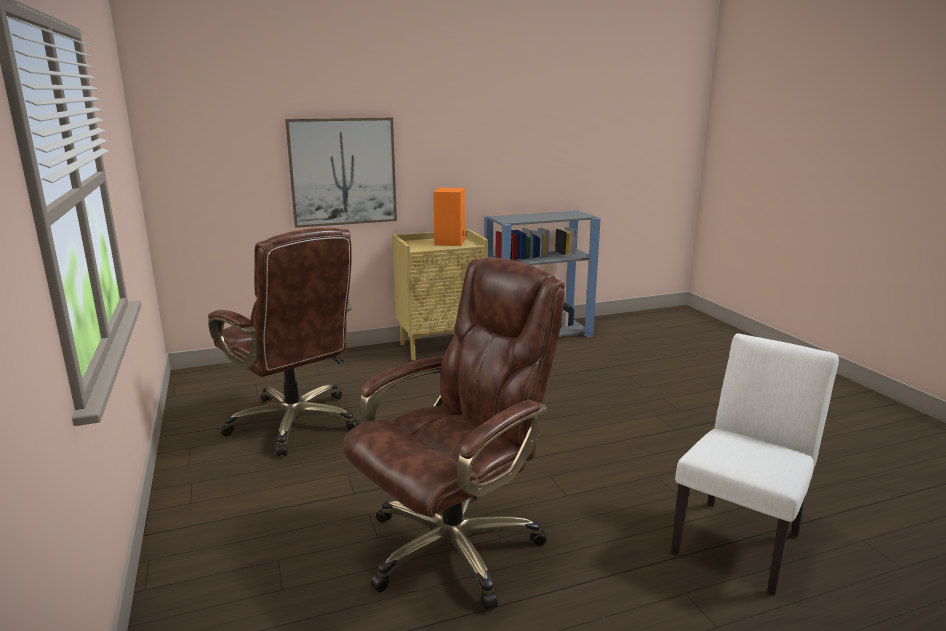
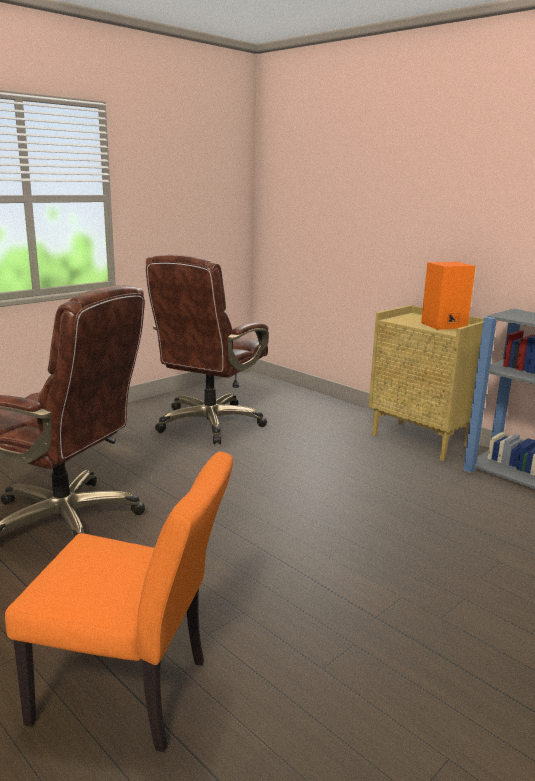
camera: 65 degrees right, 0 degrees up
picture [285,118,397,228] -> none
white chair [671,333,839,596] -> orange chair [5,452,233,752]

